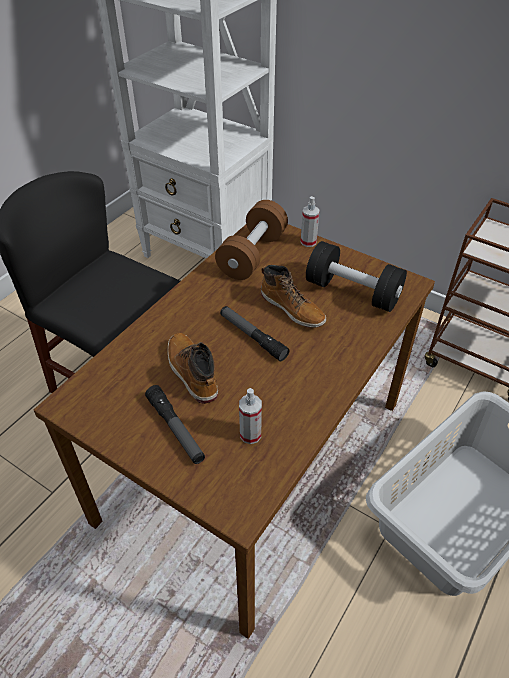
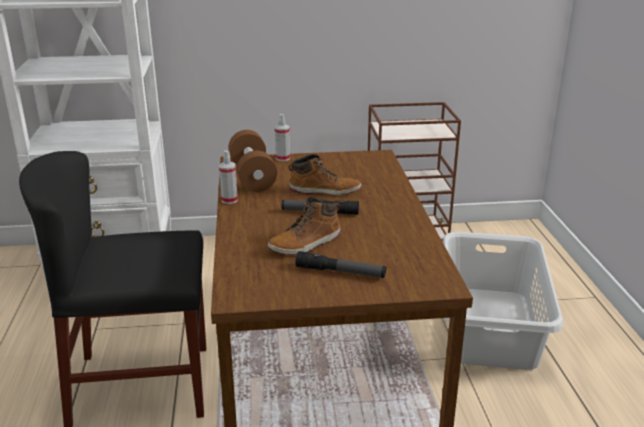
camera: 40 degrees left, 20 degrees down
boot [168,333,218,404] -> boot turned 60 degrees counterclockwise [268,197,341,255]
spray bottle [239,388,262,444] -> spray bottle moved to [219,150,238,204]
black dumbbell [306,241,407,312] -> none

